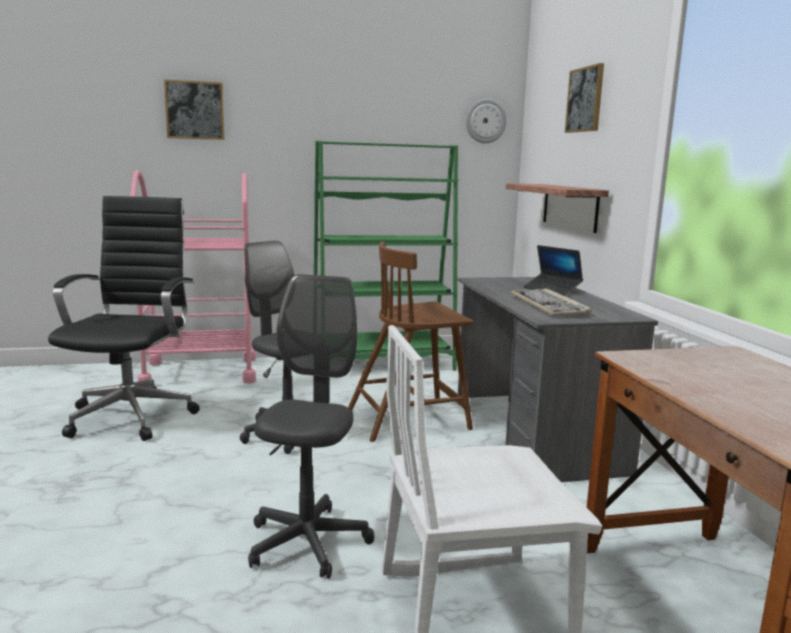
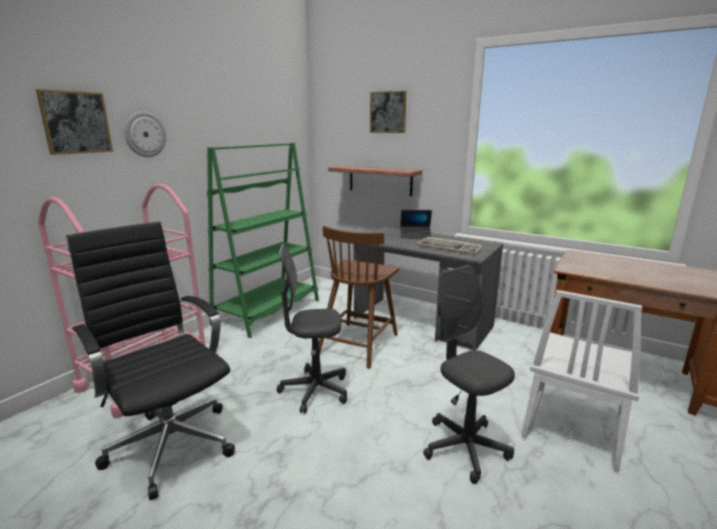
camera: 45 degrees left, 5 degrees up
wall clock [466,98,507,143] -> wall clock moved to [124,111,166,157]

